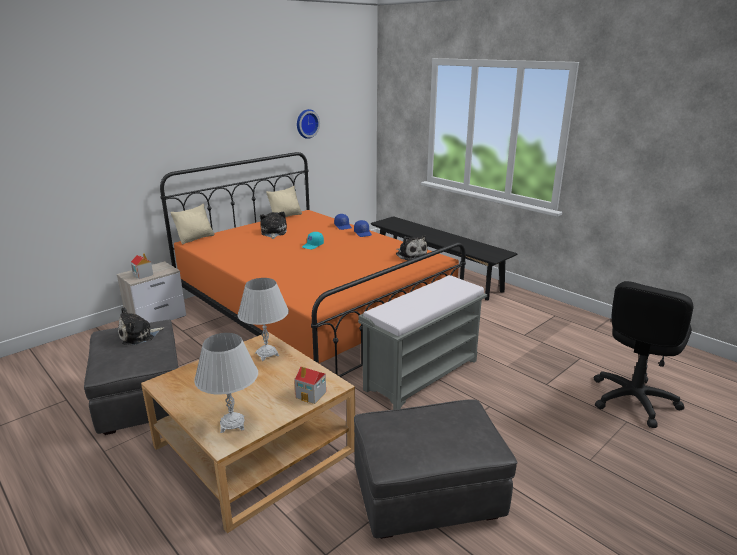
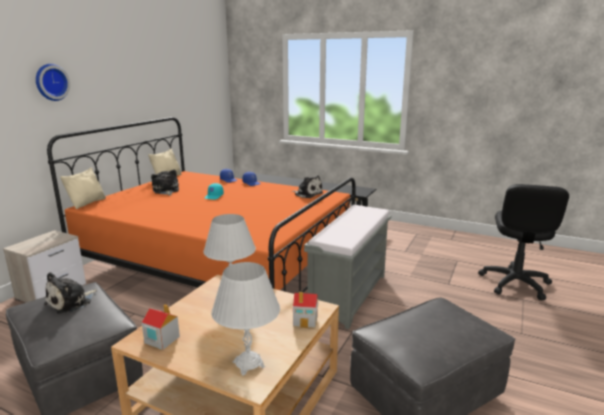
camera: 20 degrees left, 5 degrees down
toy house [131,253,153,279] -> toy house moved to [142,304,180,350]
wall clock [297,109,320,139] -> wall clock moved to [36,64,70,101]

